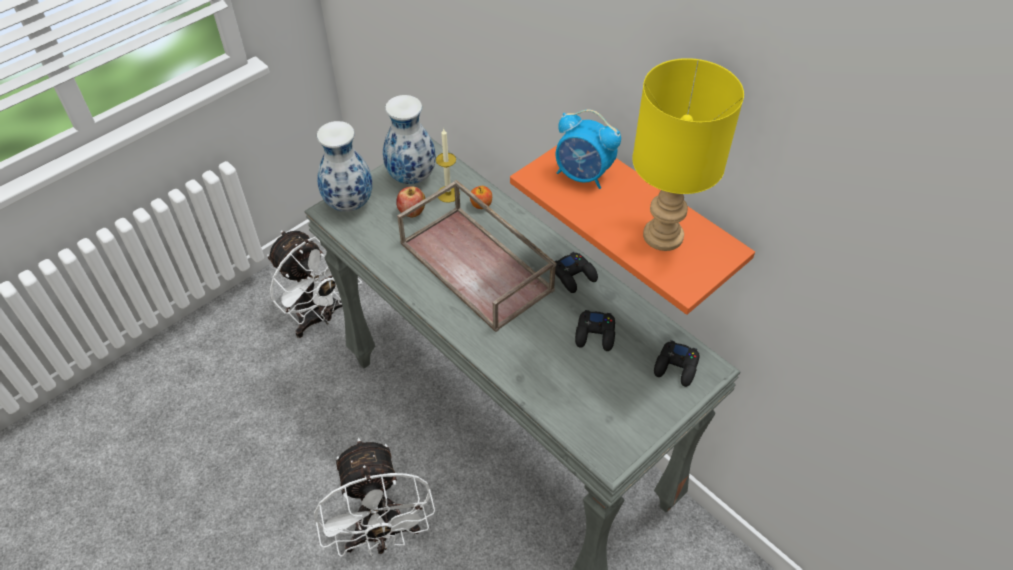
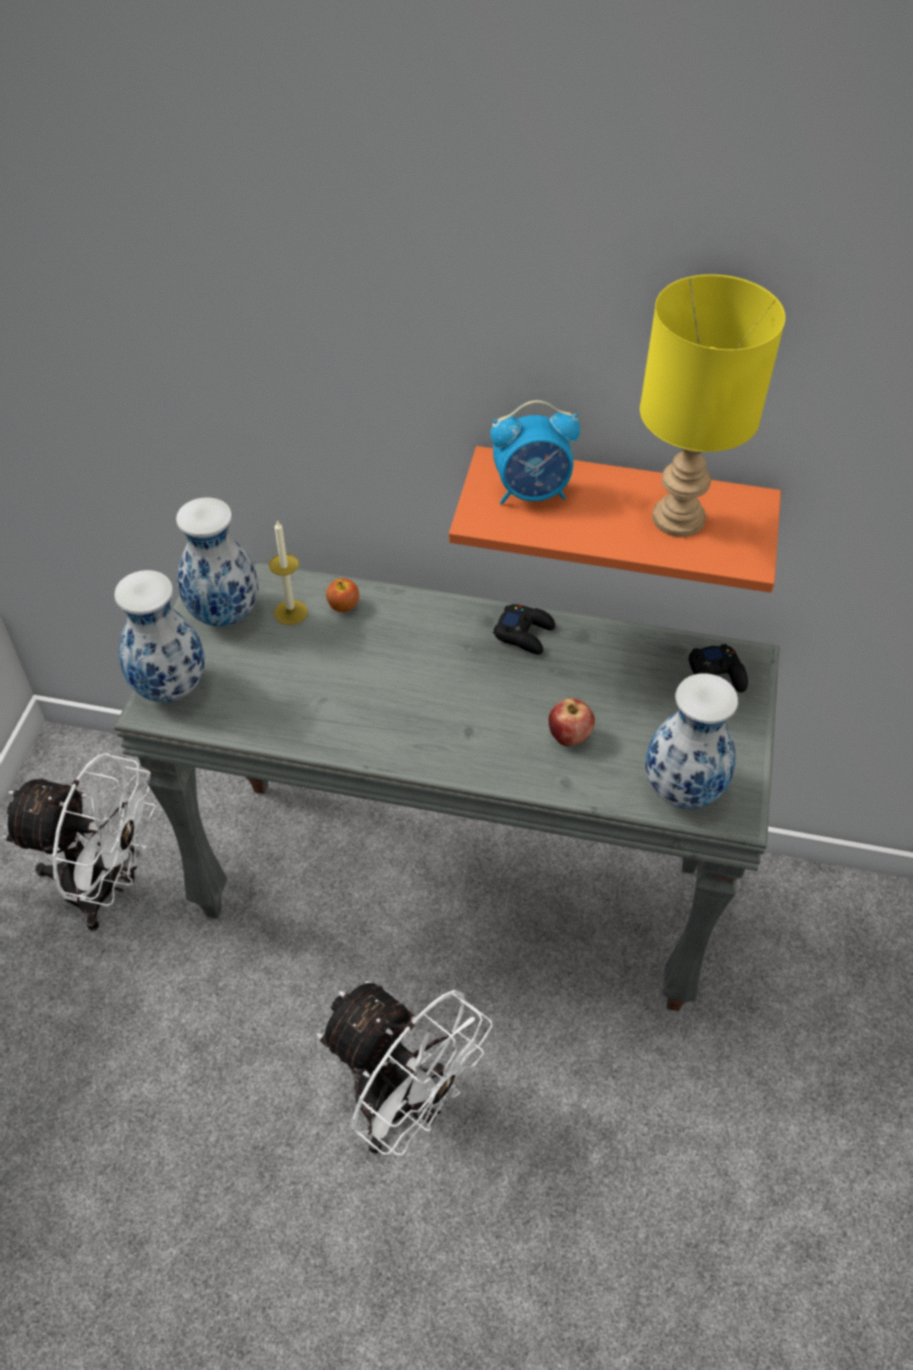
camera: 35 degrees left, 0 degrees up
apple [396,186,426,218] -> apple moved to [549,698,595,746]
brown tray [397,180,556,332] -> none
black game controller [575,310,615,351] -> none
none -> vase [645,673,738,809]

